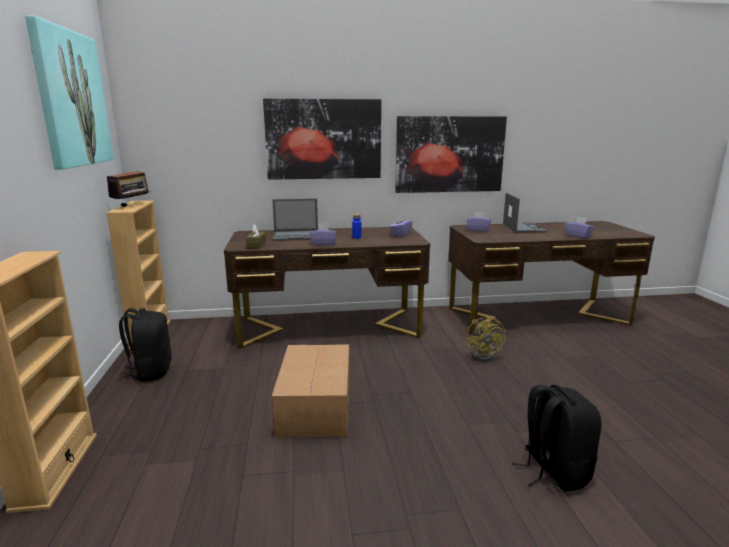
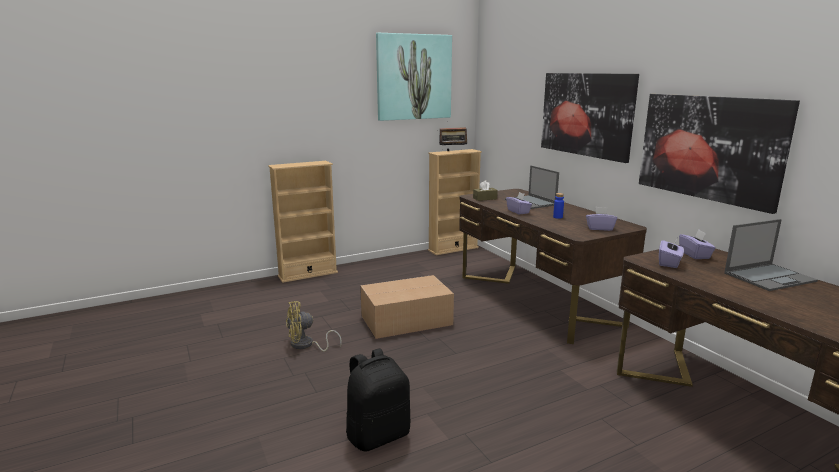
camera: 70 degrees right, 0 degrees up
black backpack [119,308,172,382] -> none
yellow fan [466,315,506,362] -> yellow fan moved to [286,301,342,351]
purple tissue box [565,216,595,238] -> purple tissue box moved to [659,239,684,268]

